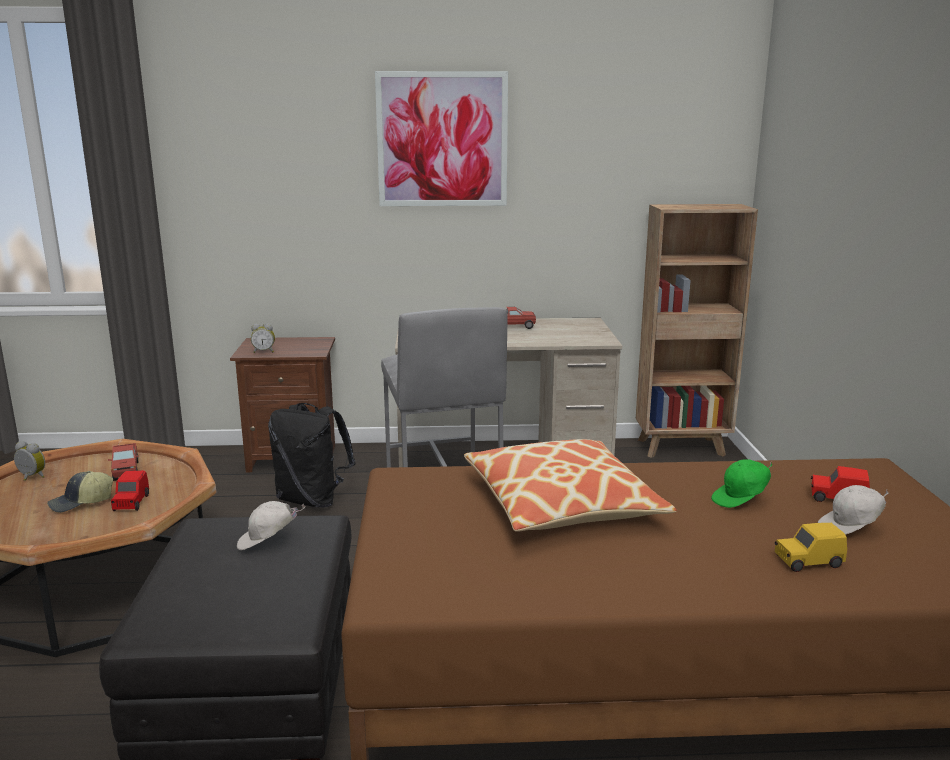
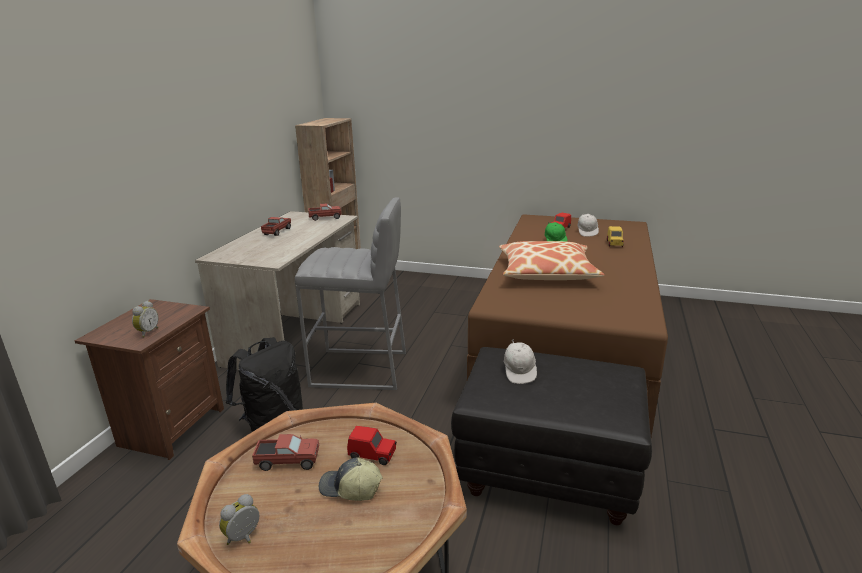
camera: 70 degrees left, 5 degrees up
cap [47,471,113,513] -> cap turned 120 degrees clockwise [319,457,383,501]
picture [375,71,508,206] -> none
none -> toy truck [309,203,342,221]

